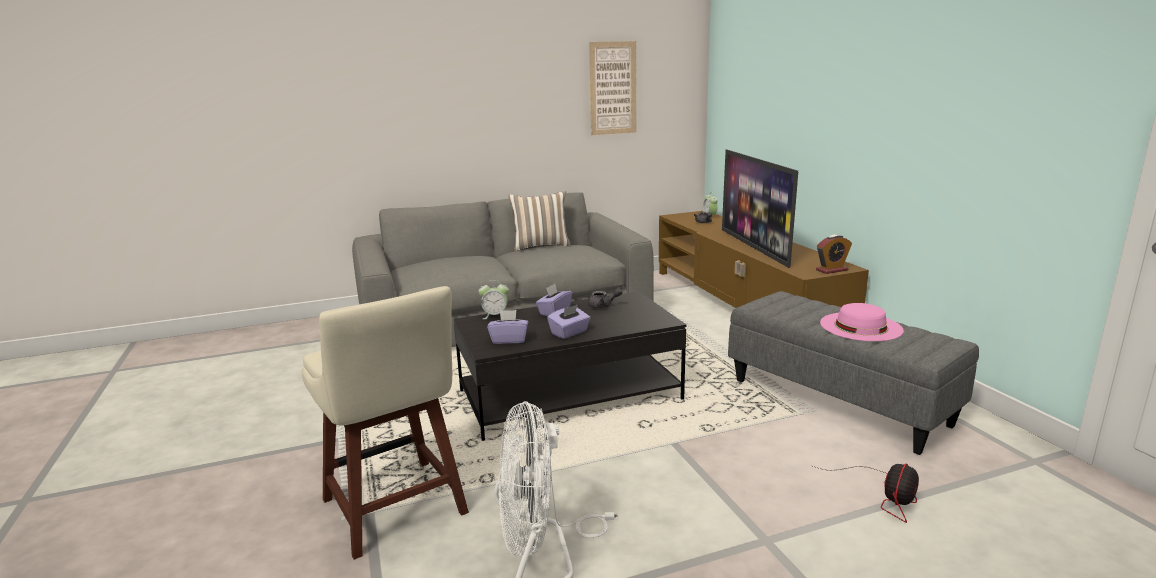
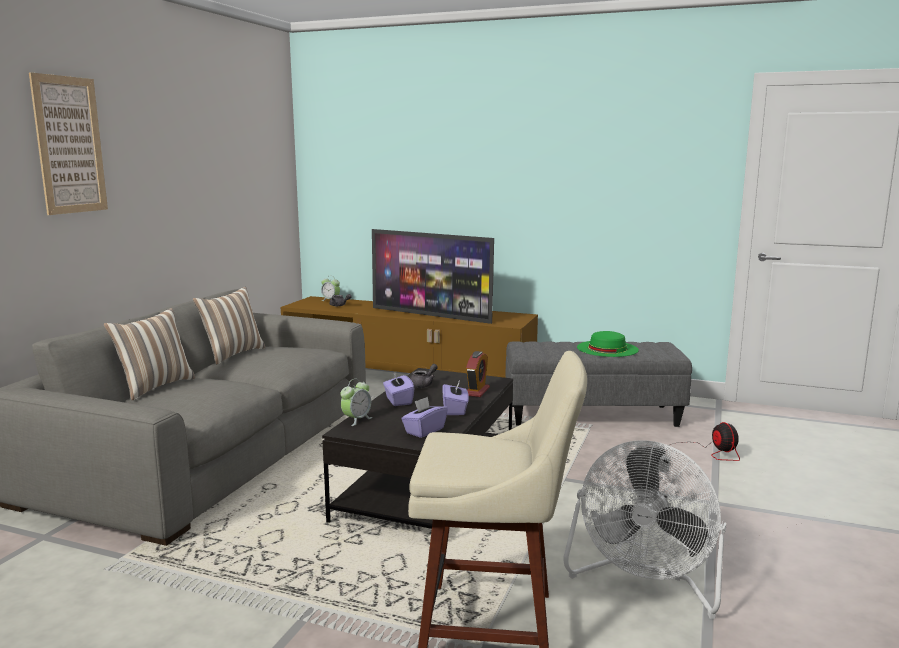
camera: 50 degrees left, 5 degrees down
picture [589,41,636,135] -> picture moved to [29,72,108,215]
alarm clock [816,235,852,274] -> alarm clock moved to [466,351,490,397]
pink hat [820,303,904,341] -> green hat [577,331,639,357]
none -> pillow [104,308,195,400]

